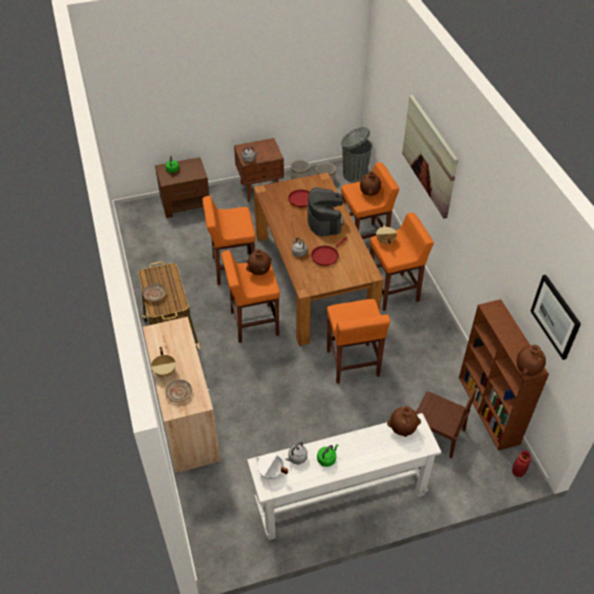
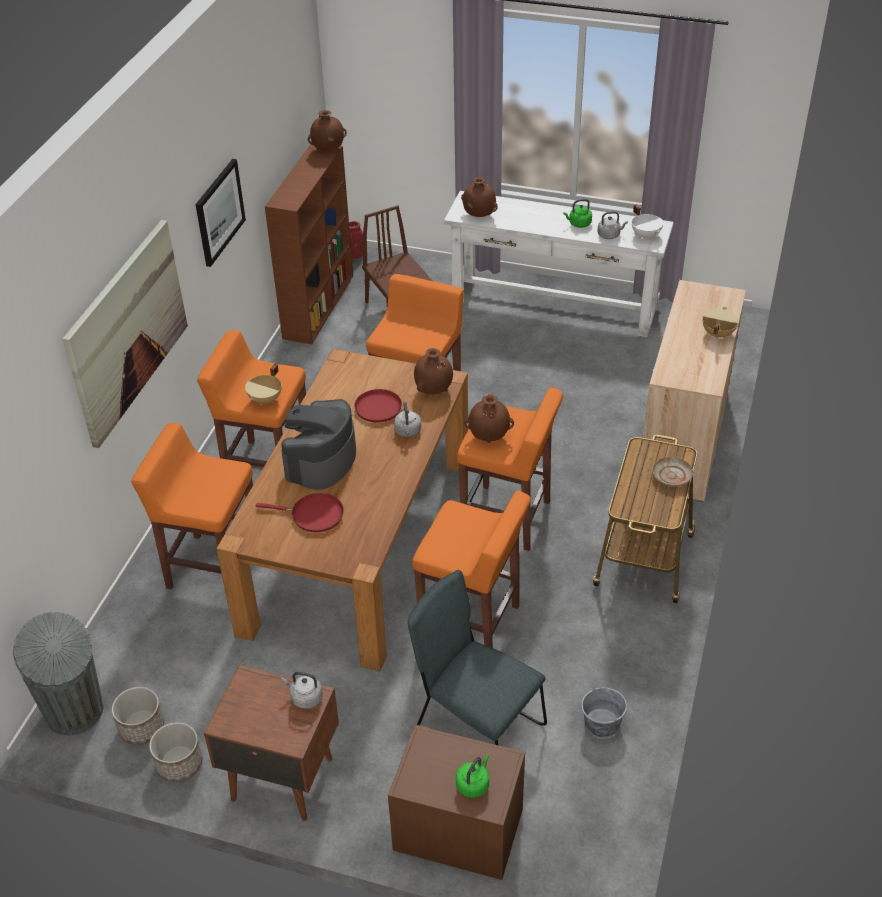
camera: 145 degrees left, 5 degrees down
beige plate [165,380,192,402] -> none
brown vase [360,171,381,196] -> brown vase moved to [414,348,453,395]
picture [530,275,581,360] -> picture moved to [195,159,246,267]
none -> grey chair [408,570,547,745]
none -> grey bucket [581,685,627,737]

